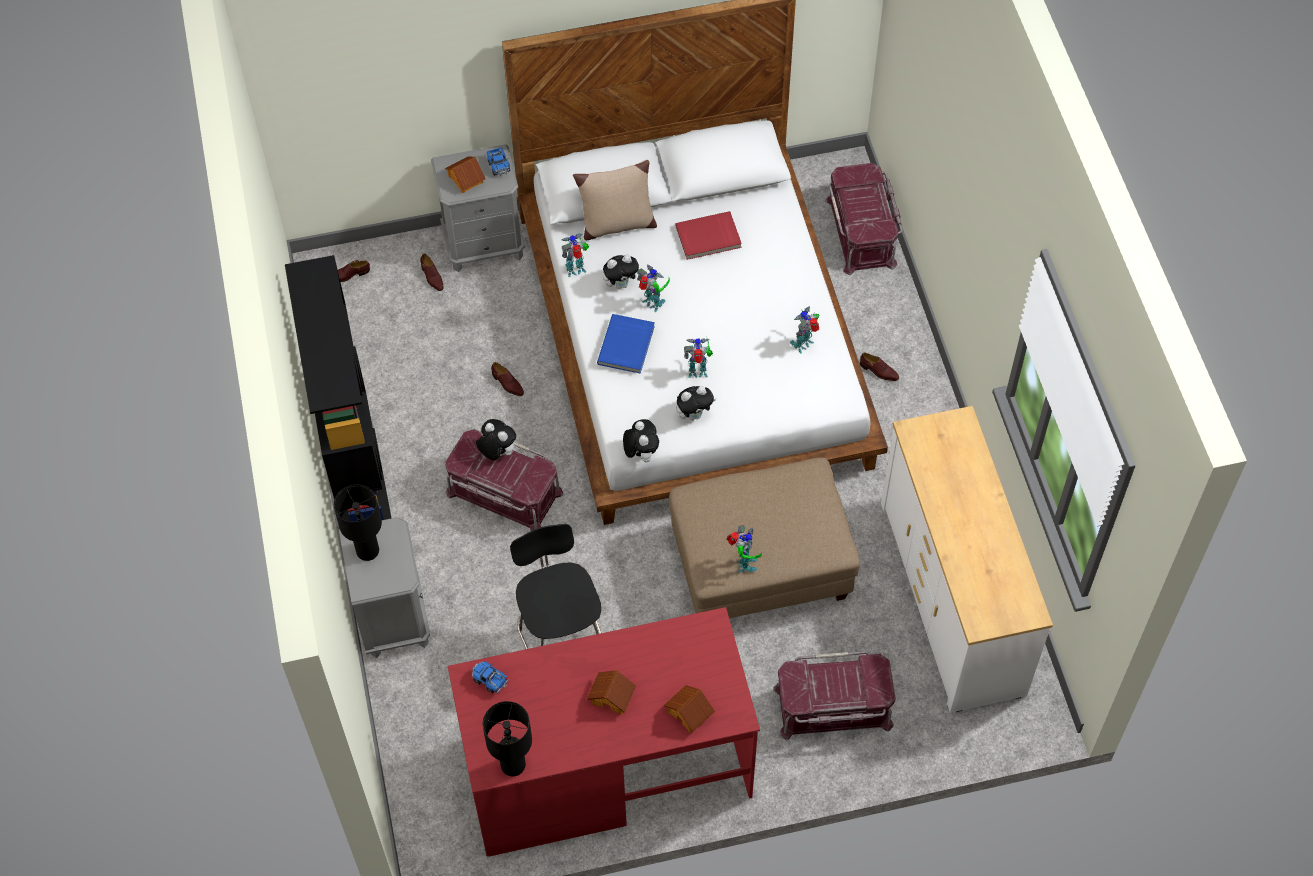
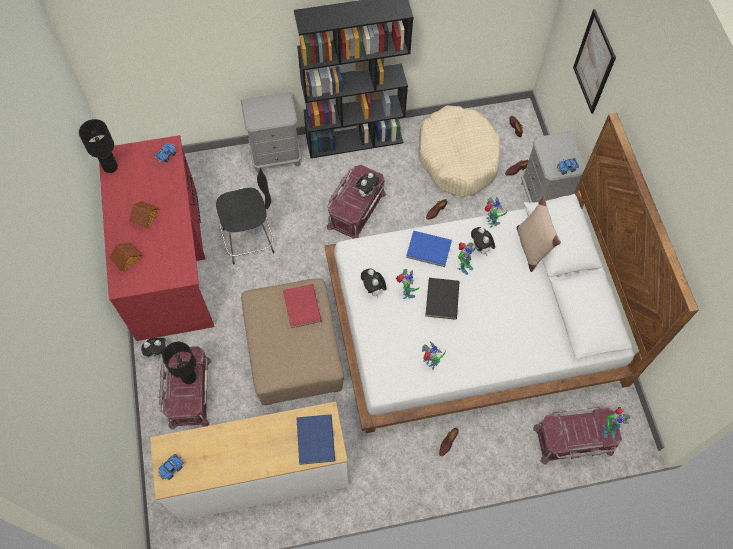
camera: 90 degrees right, 5 degrees up
black table lamp [334,485,382,561] -> black table lamp moved to [162,342,197,384]
toy house [445,156,486,193] -> none
plush toy [623,419,659,462] -> plush toy moved to [141,338,167,358]
red book [675,211,742,260] -> red book moved to [283,284,322,328]
toy robot [727,525,762,573] -> toy robot moved to [602,407,630,438]
none -> toy truck [158,454,184,480]
none -> blue book [297,414,335,465]
none -> beige dog bed [418,105,500,197]
none -> black book [425,278,460,320]
none -> picture [573,9,616,114]

